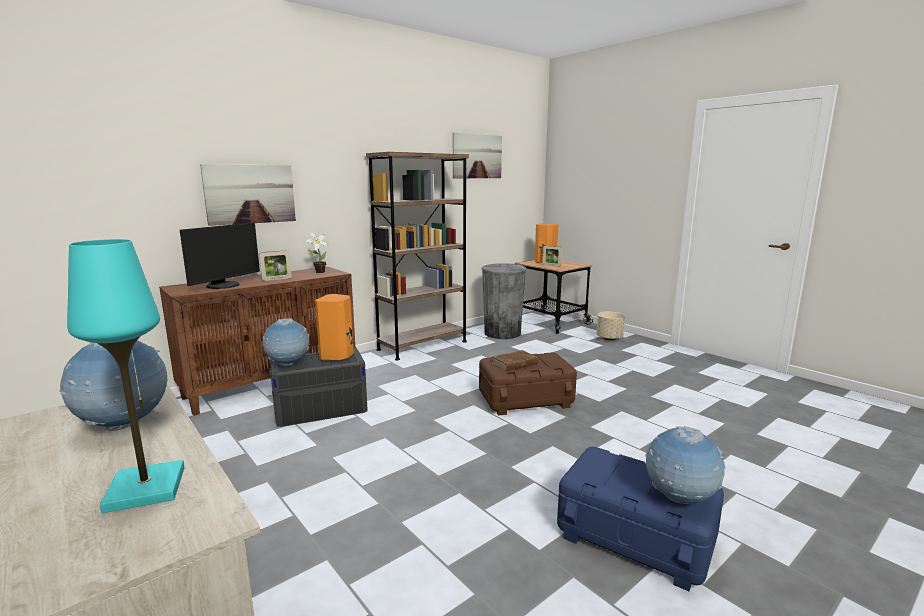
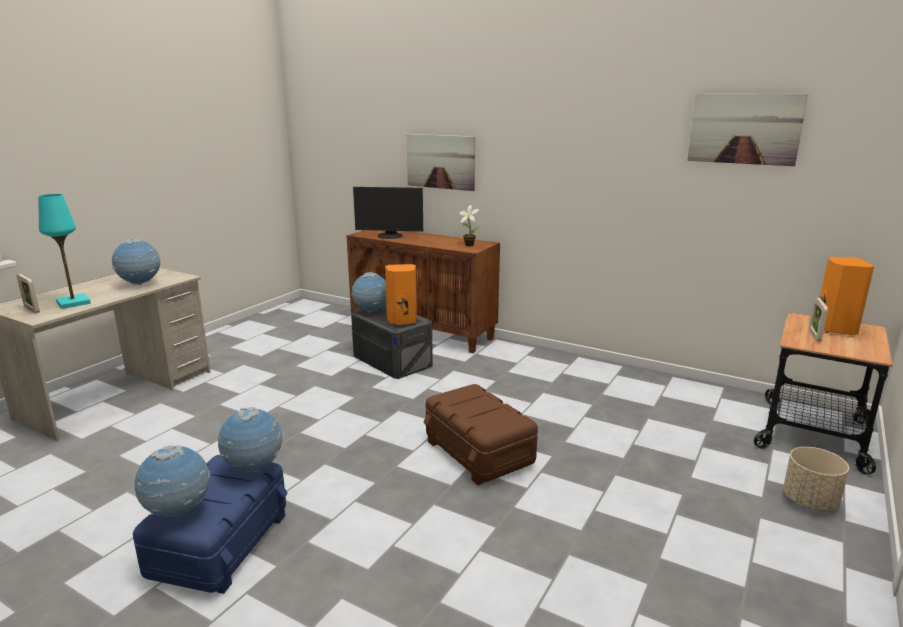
camera: 70 degrees right, 5 degrees up
picture frame [259,251,291,281] -> picture frame moved to [17,274,40,314]
brown bookcase [366,152,469,360] -> none
grey trash can [481,263,527,339] -> none
brown book [492,350,539,371] -> none
none -> globe [218,407,282,472]

